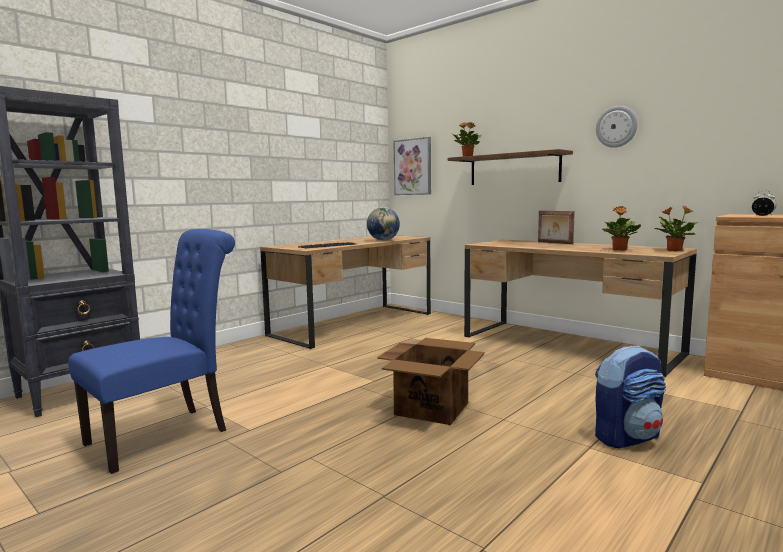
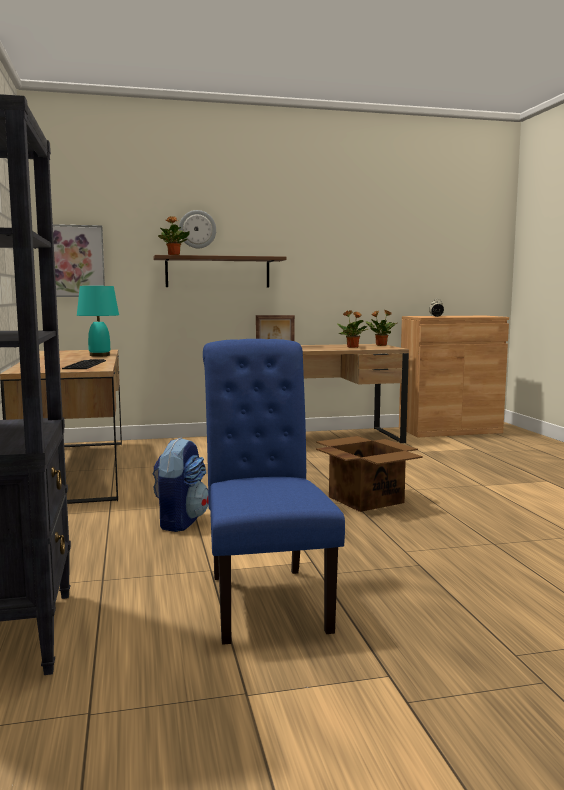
camera: 55 degrees left, 0 degrees up
globe [367,207,400,241] -> turquoise table lamp [77,286,119,357]
backpack [595,346,666,448] -> backpack moved to [152,438,208,532]
wall clock [596,106,638,148] -> wall clock moved to [179,210,216,248]

